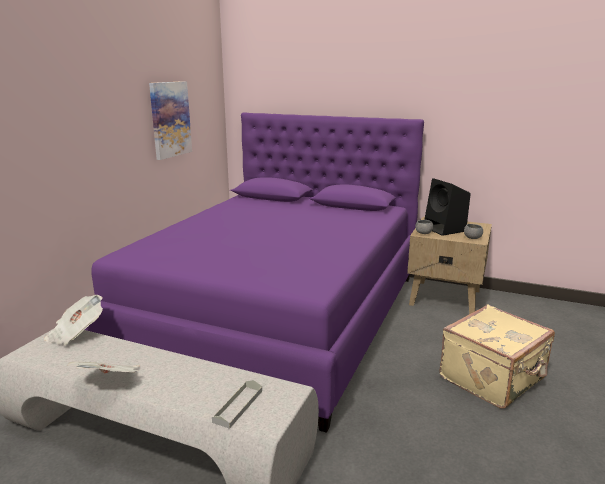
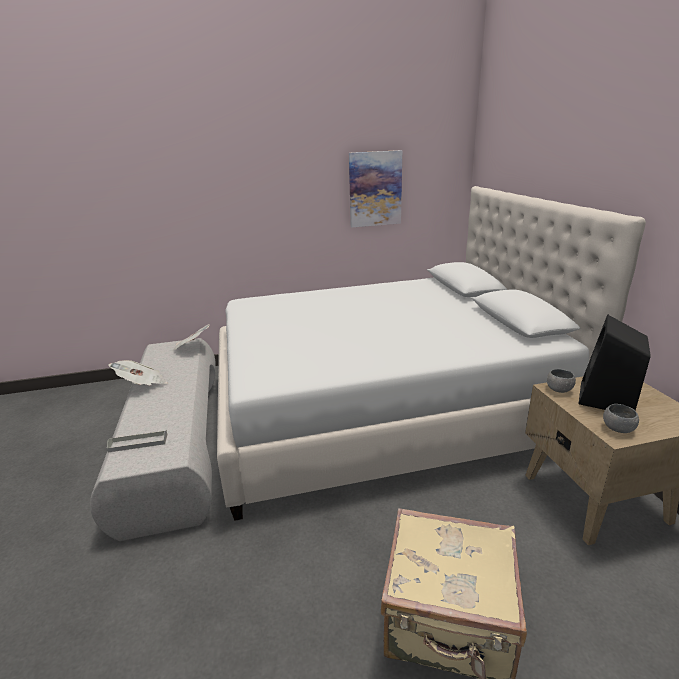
camera: 55 degrees right, 5 degrees up
purple bed [85,112,424,433] -> white bed [217,186,646,521]

